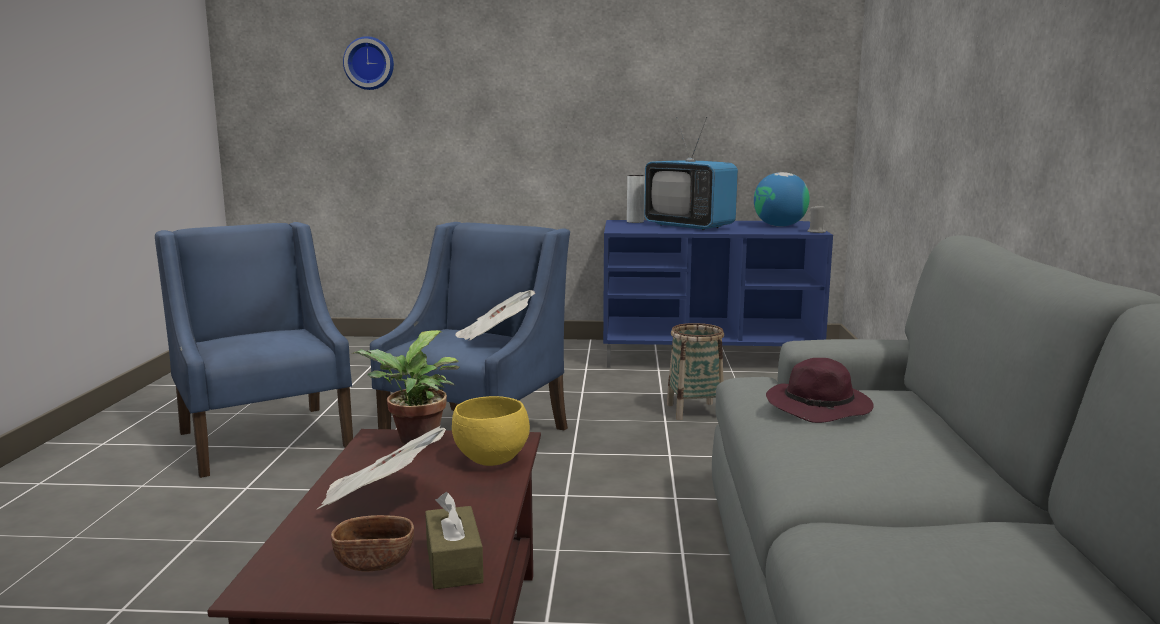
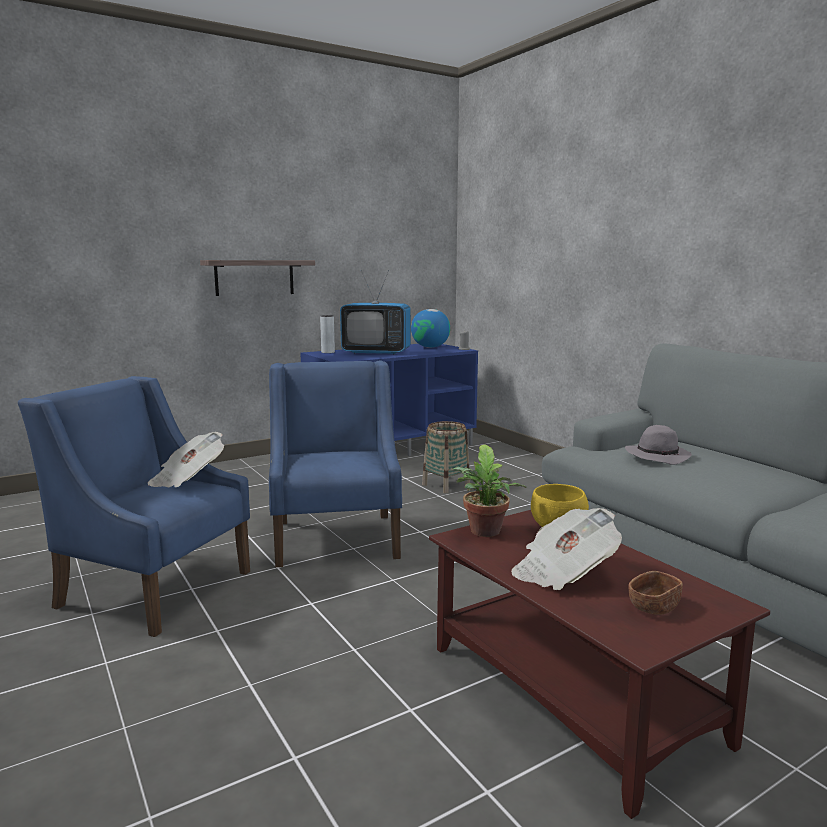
camera: 35 degrees left, 0 degrees up
wall clock [343,36,394,90] -> none
brown tissue box [425,492,484,589] -> none
newspaper [455,290,535,340] -> newspaper moved to [148,432,224,488]
purple hat [766,358,874,423] -> grey hat [625,425,692,465]
none -> shelf [200,260,315,296]

